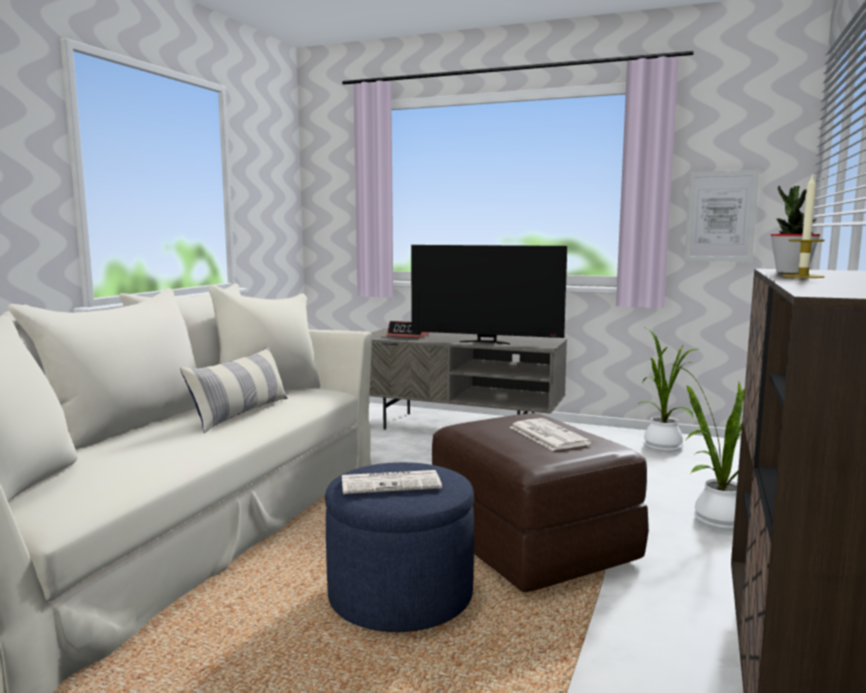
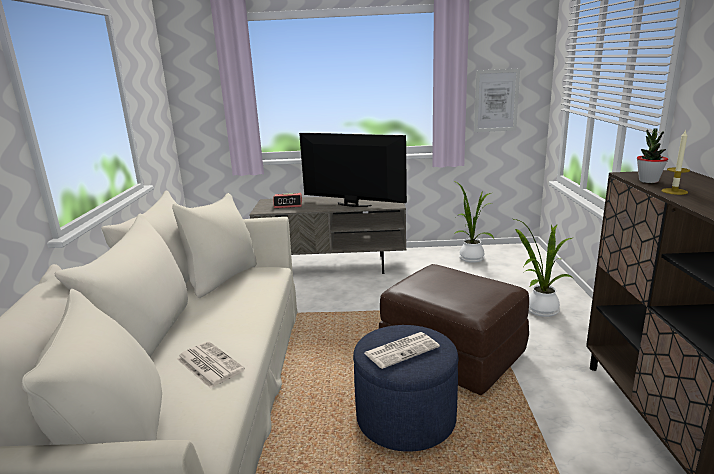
camera: 20 degrees left, 10 degrees up
pillow [180,346,288,433] -> none
television [411,245,567,345] -> television turned 150 degrees counterclockwise [299,133,407,207]
newspaper [510,418,591,450] -> newspaper moved to [177,341,245,388]

